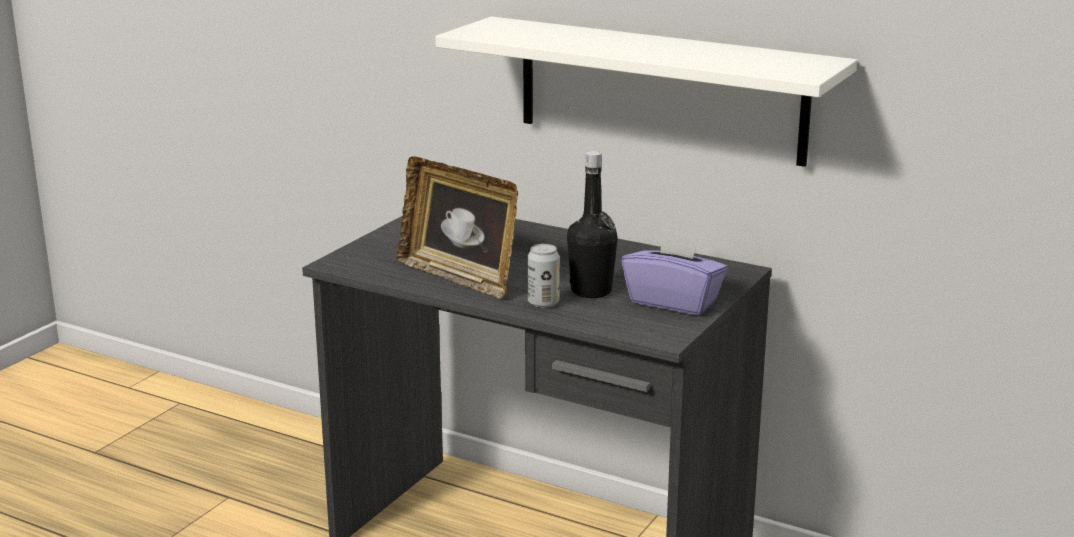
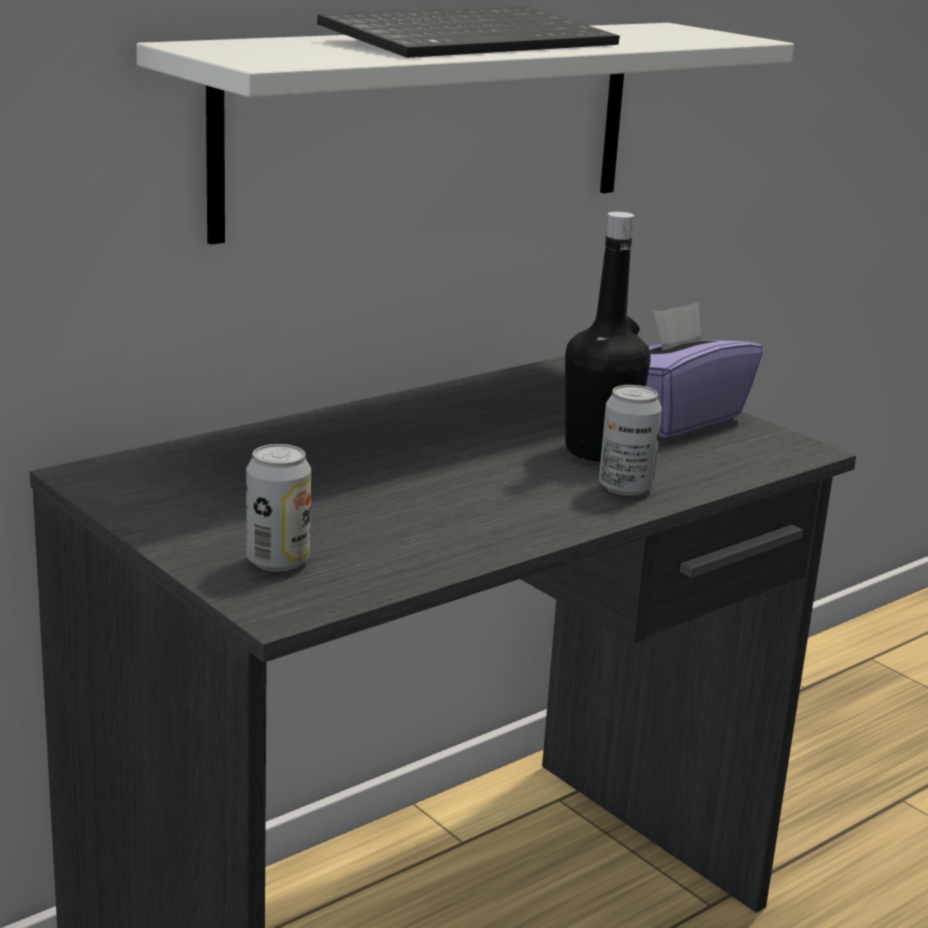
camera: 70 degrees left, 0 degrees up
picture frame [397,157,518,299] -> none
none -> can [246,444,311,572]
none -> keyboard [317,7,620,58]

